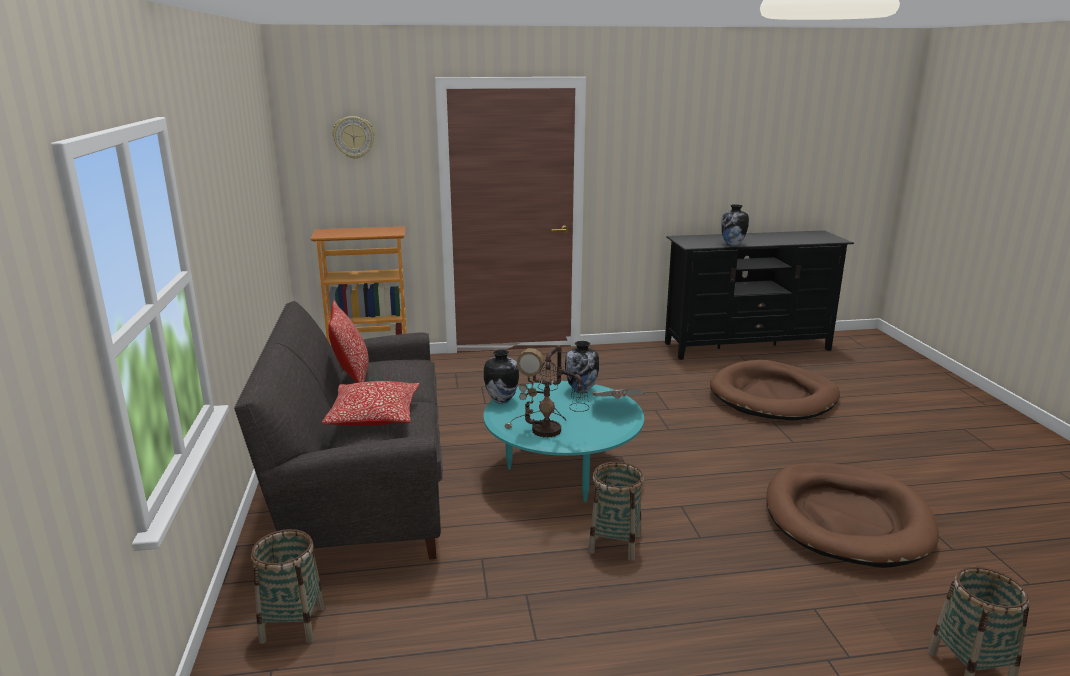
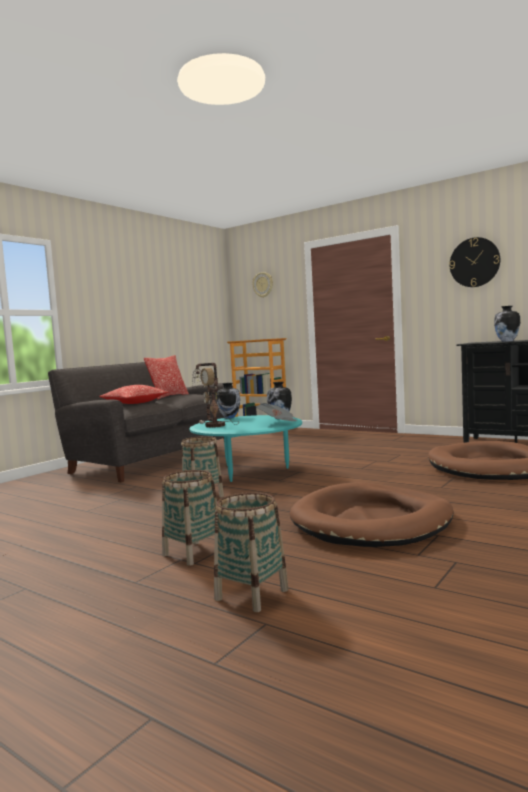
camera: 45 degrees right, 15 degrees down
basket [251,529,325,644] -> basket moved to [162,470,217,566]
none -> wall clock [449,237,500,287]

